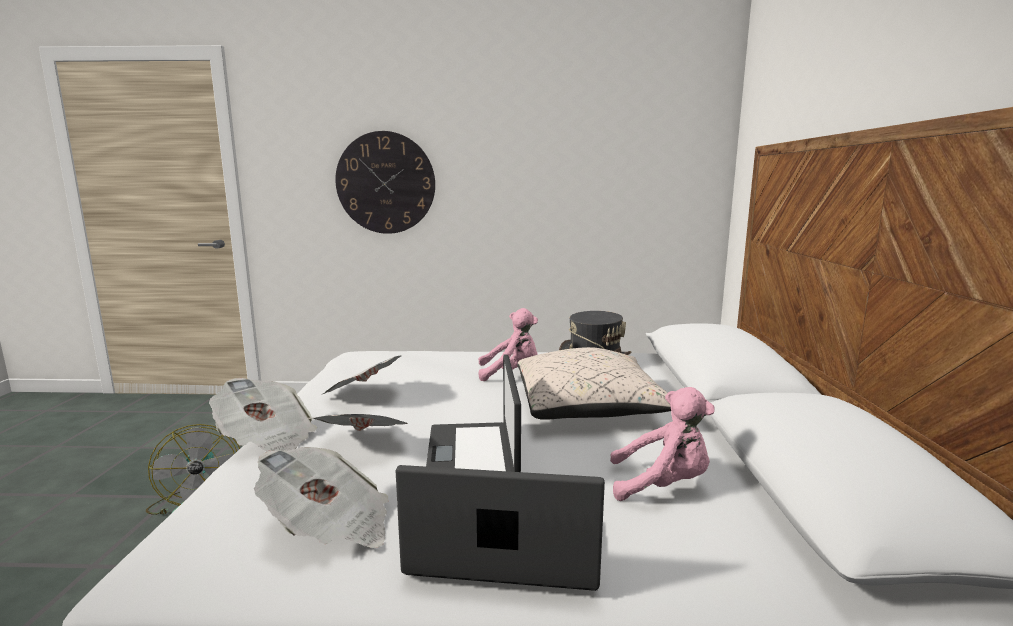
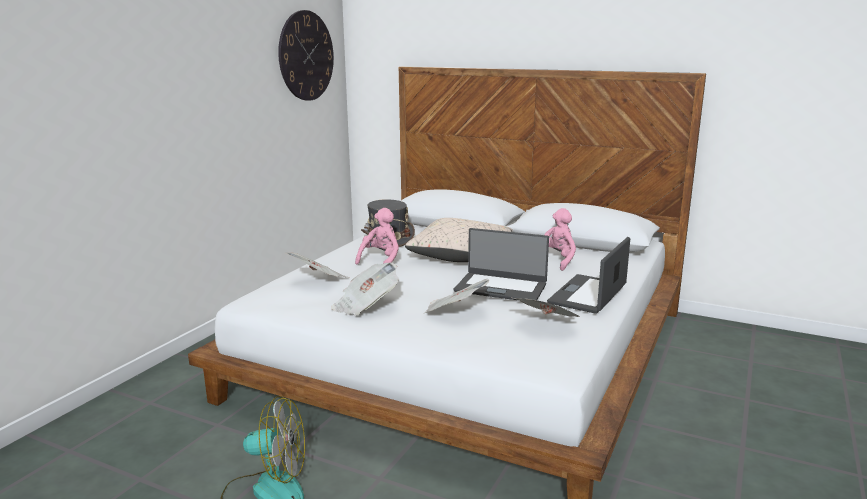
camera: 65 degrees left, 5 degrees up
newspaper [209,378,317,452] -> newspaper moved to [286,252,350,278]
wall clock [335,131,435,234] -> wall clock moved to [278,10,334,101]

